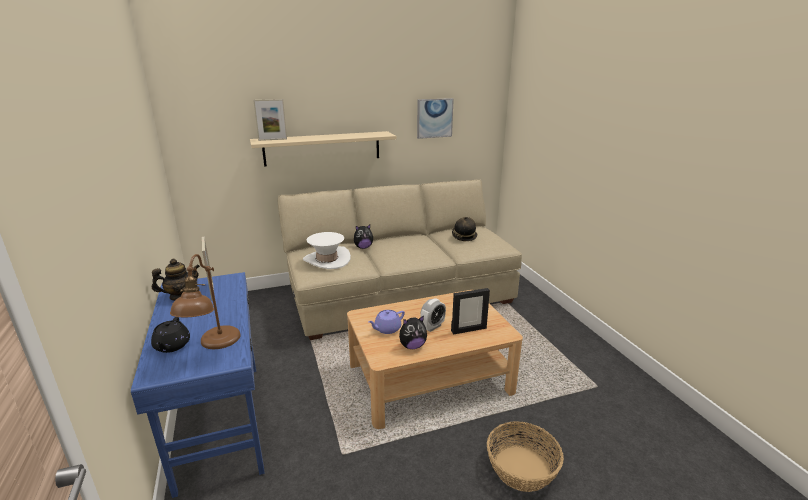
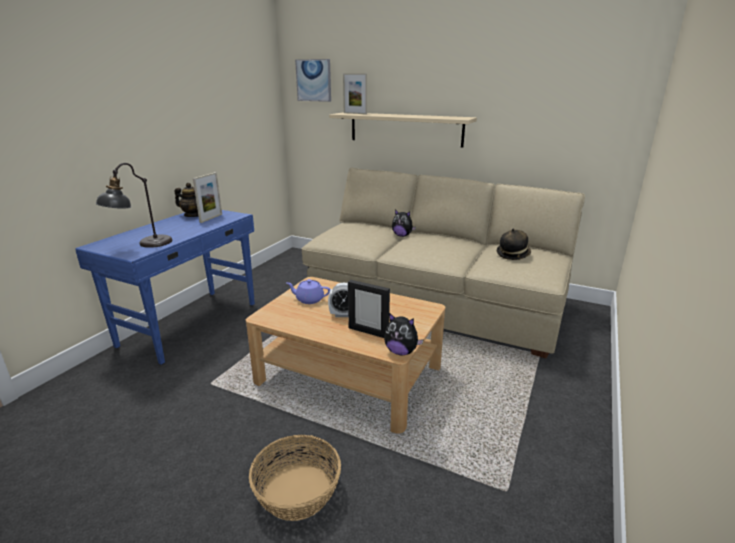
camera: 45 degrees right, 0 degrees up
black teapot [151,317,190,353] -> none
brown table lamp [170,254,241,349] -> grey table lamp [96,163,173,248]
white hat [303,232,351,269] -> none
plush toy [399,315,427,349] -> plush toy moved to [384,313,424,355]
picture [417,98,454,139] -> picture moved to [295,59,331,102]

